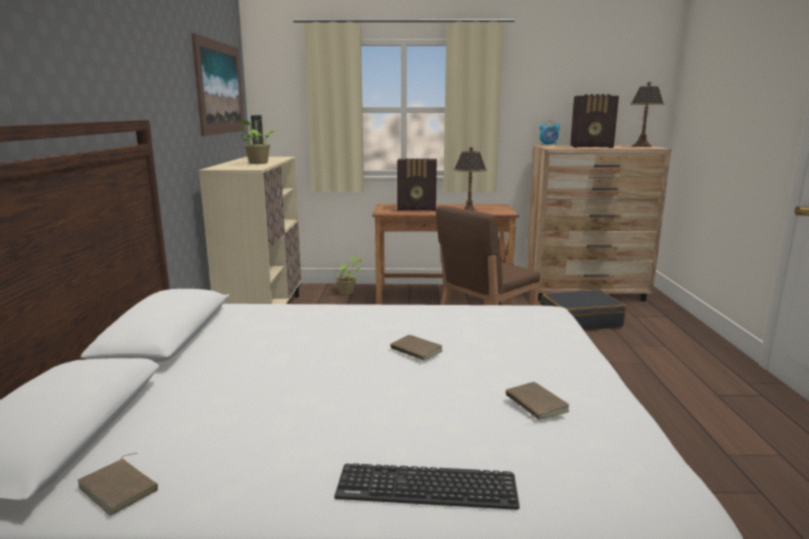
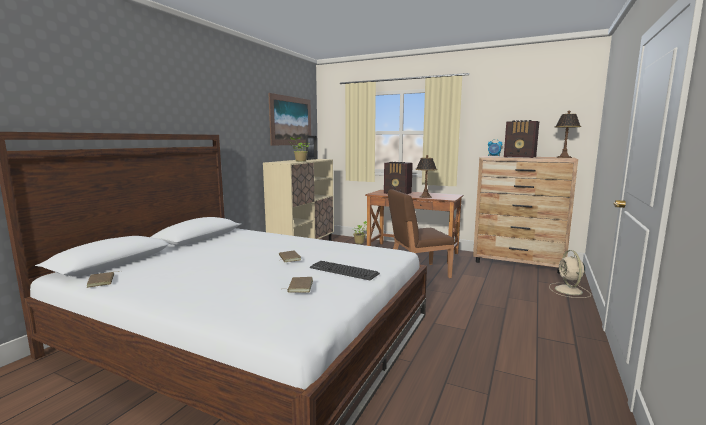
camera: 25 degrees right, 5 degrees down
keyboard [334,463,520,510] -> keyboard moved to [310,261,380,280]
black suitcase [541,289,626,331] -> none
none -> beige fan [549,250,591,298]

